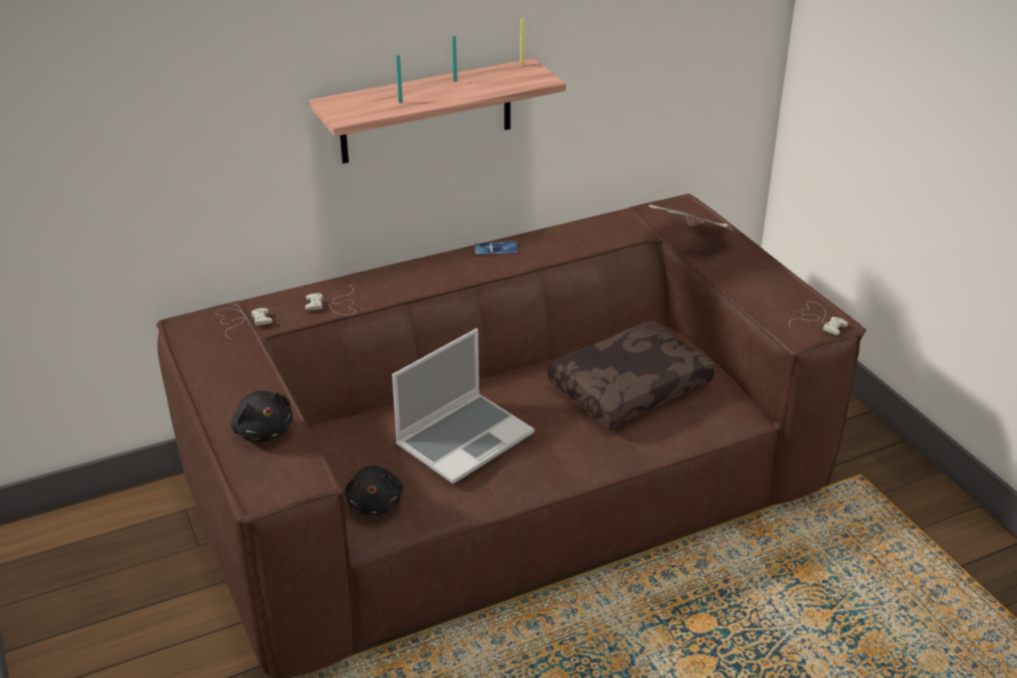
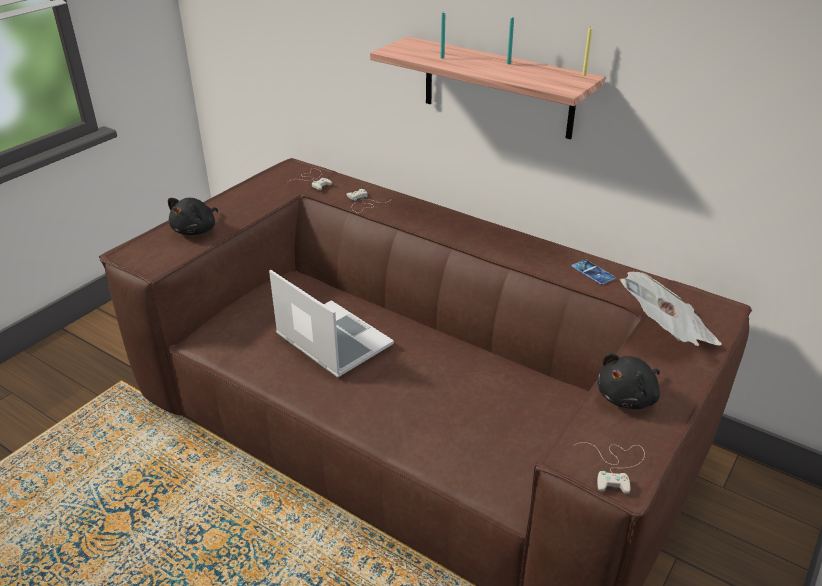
camera: 60 degrees right, 0 degrees up
black plush toy [344,466,403,515] -> black plush toy moved to [597,353,660,409]
laptop [392,328,534,484] -> laptop turned 150 degrees counterclockwise [269,269,394,378]
phone [474,241,518,255] -> phone moved to [571,259,616,285]
brown pillow [548,320,715,429] -> none

